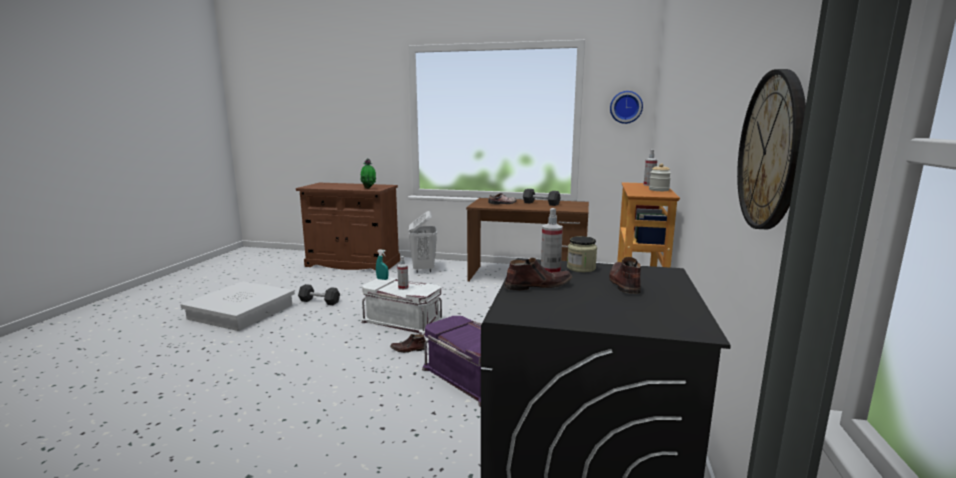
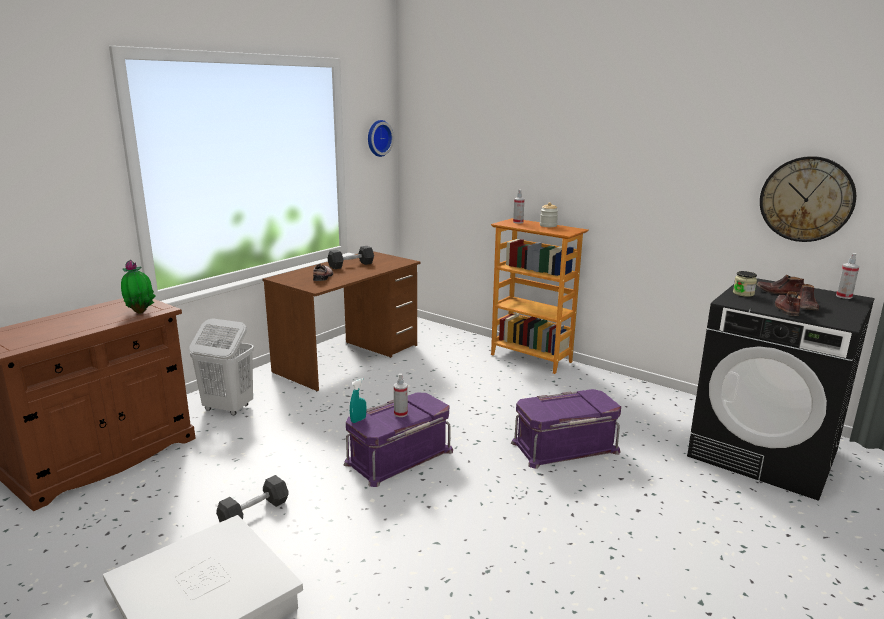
camera: 65 degrees left, 5 degrees up
white storage box [361,277,443,335] -> purple storage box [343,392,453,487]
brown shoe [390,334,426,353] -> brown shoe moved to [799,284,819,310]
spray bottle [541,208,563,273] -> spray bottle moved to [836,253,860,299]

